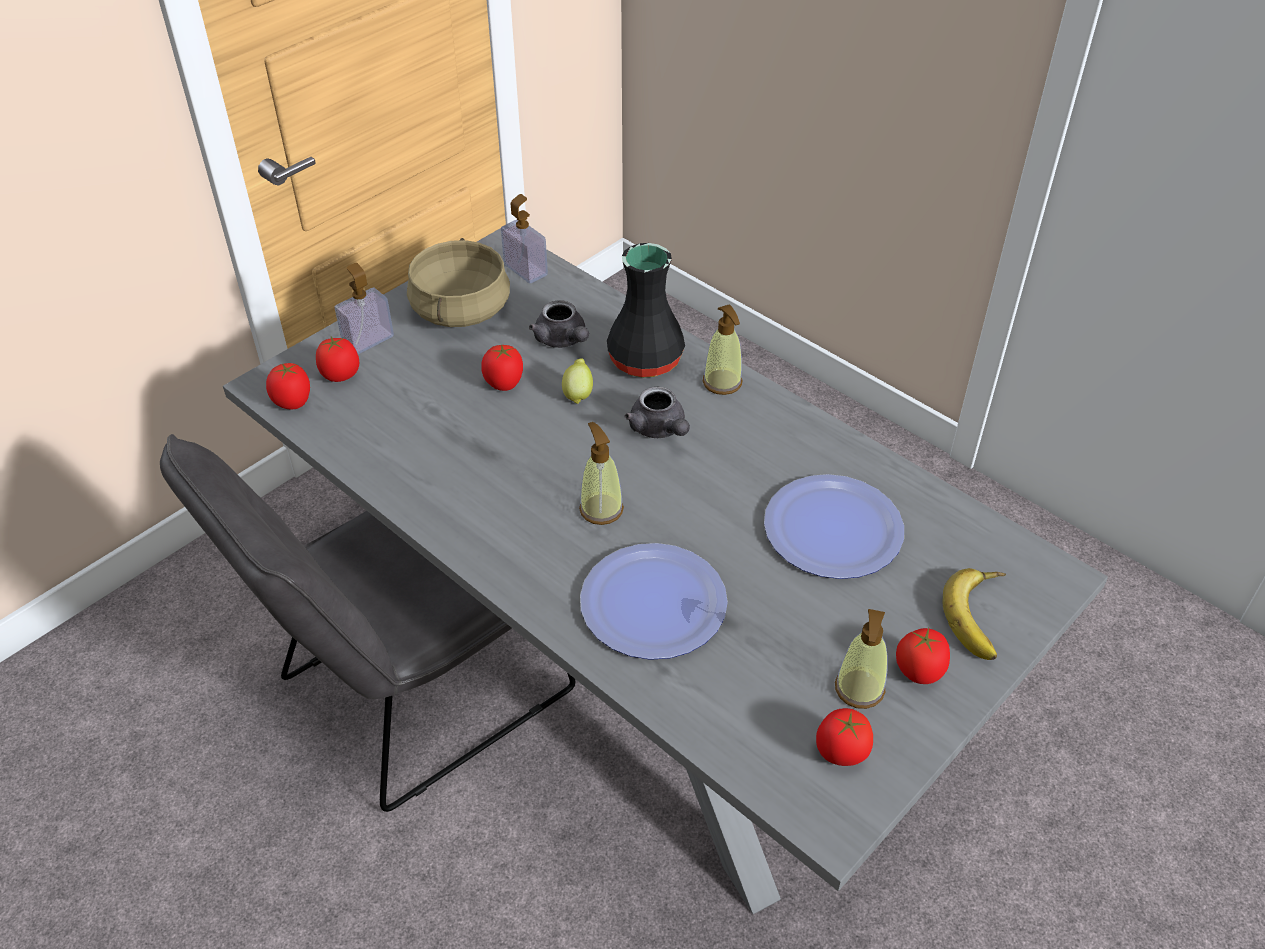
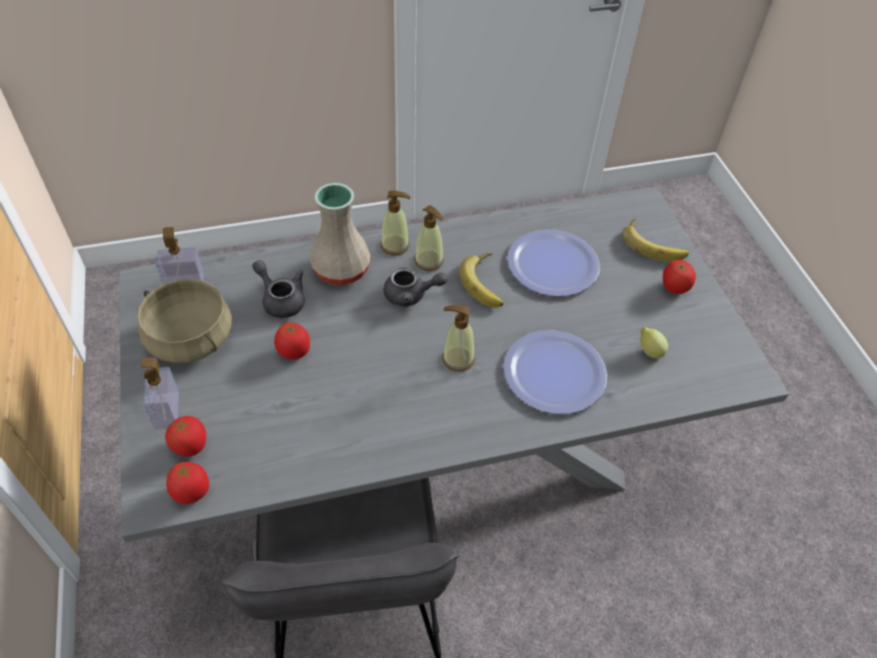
camera: 60 degrees left, 5 degrees up
grey teapot [529,300,589,348] -> grey teapot turned 135 degrees counterclockwise [252,260,305,318]
lemon [562,359,593,404] -> lemon moved to [641,327,668,359]
black vase [607,243,685,378] -> beige vase [310,183,371,285]
tomato [816,708,873,766] -> none
soap dispenser [835,609,888,709] -> soap dispenser moved to [414,205,444,271]
none -> banana [459,253,503,307]

